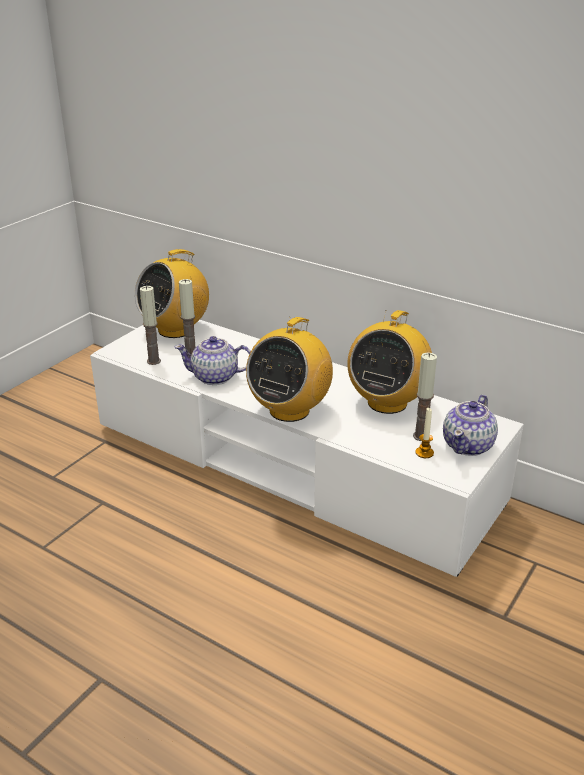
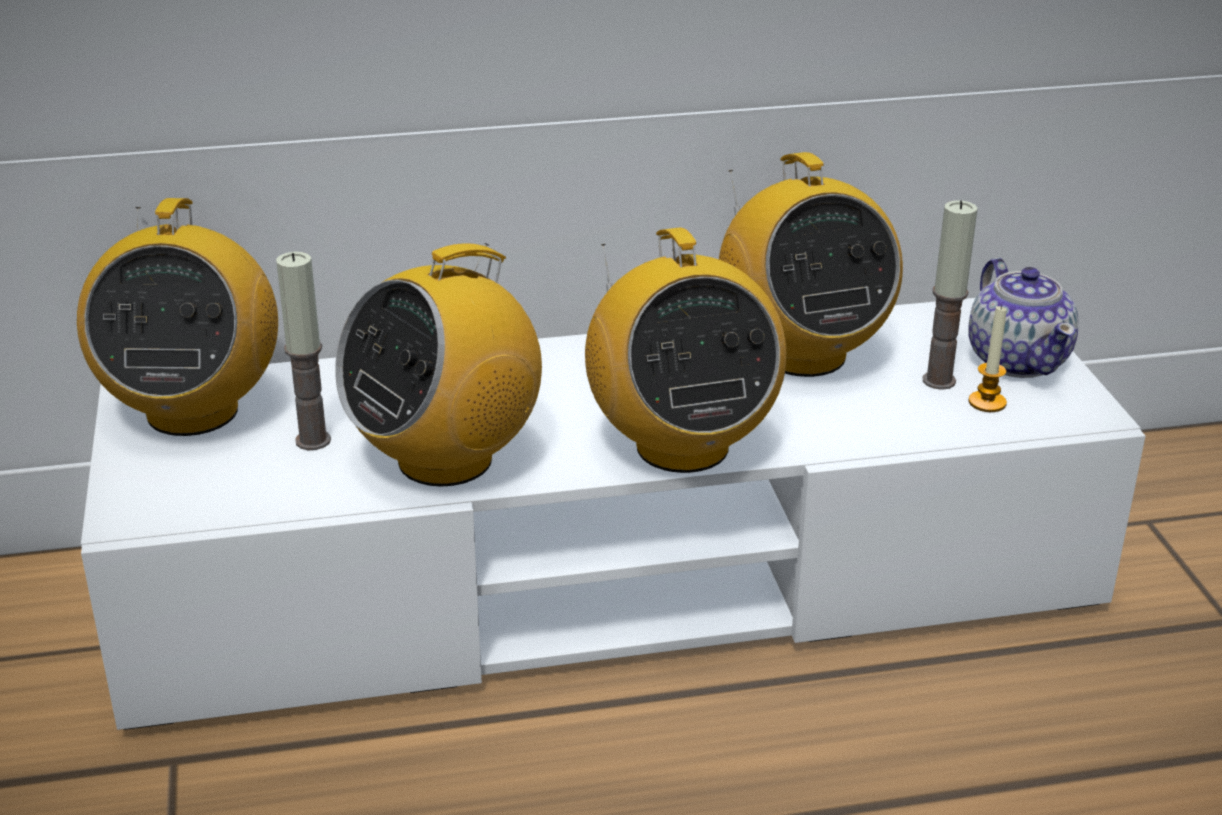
camera: 45 degrees left, 0 degrees up
candle [140,286,161,365] -> none
teapot [174,336,251,385] -> radio [335,243,542,487]

